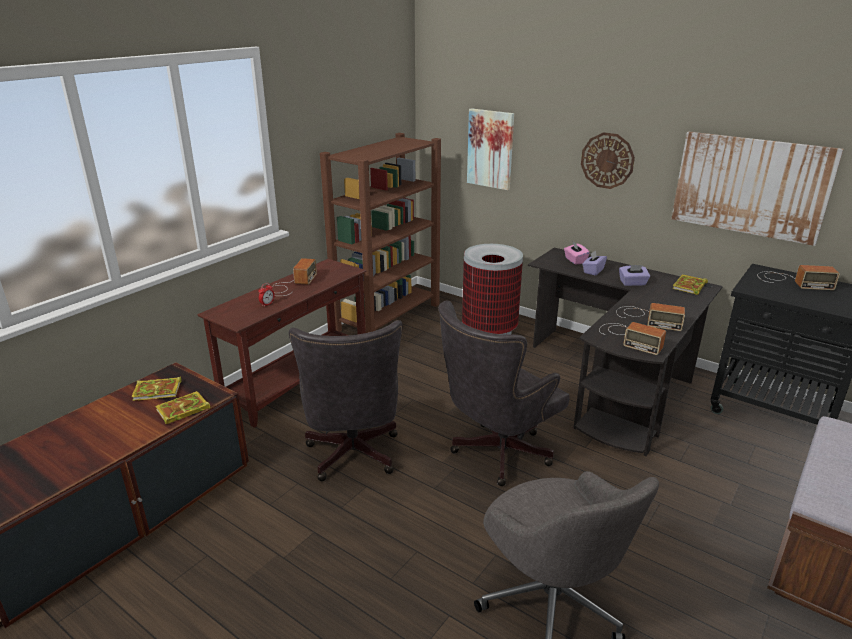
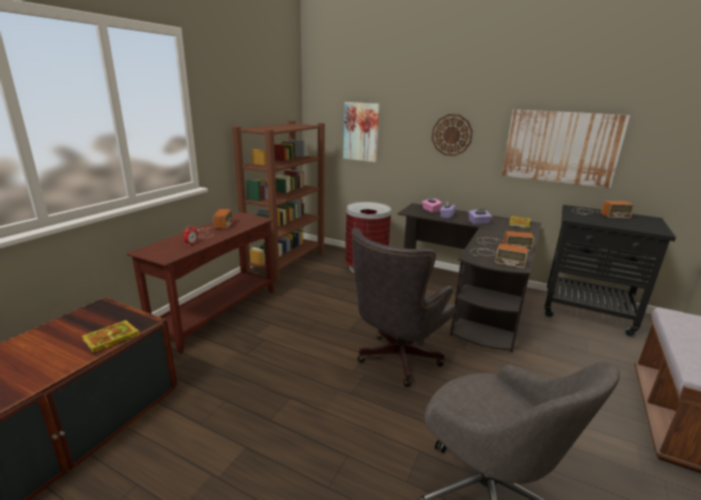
camera: 10 degrees left, 5 degrees down
book [132,376,182,401] -> none
grey office chair [289,320,403,481] -> none

